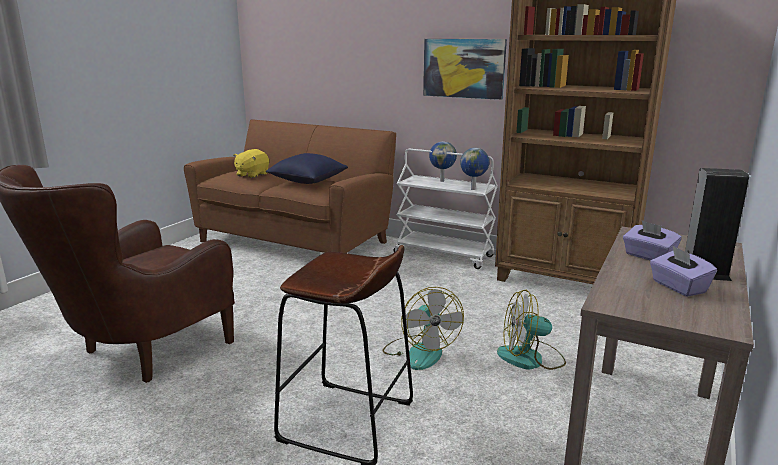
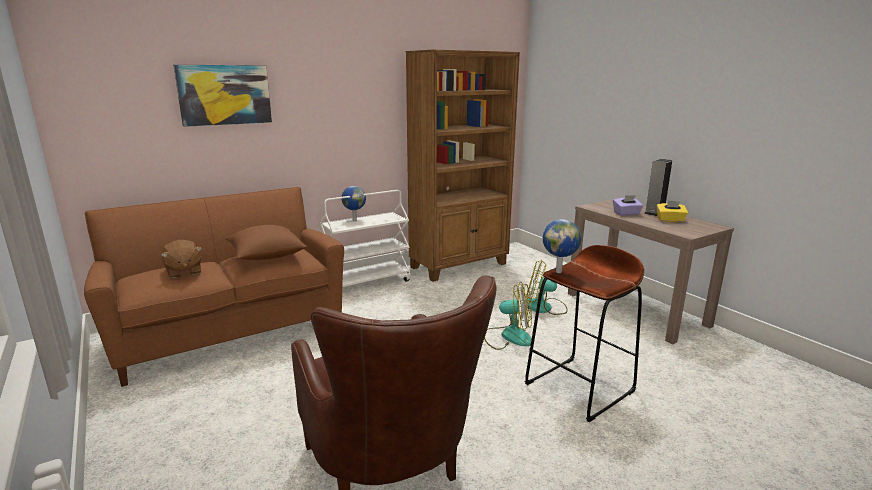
camera: 60 degrees left, 0 degrees up
yellow plush toy [233,149,269,178] -> brown plush toy [161,240,202,279]
blue pillow [265,153,348,184] -> brown pillow [225,225,307,260]
picture [423,39,507,100] -> picture moved to [173,65,272,127]
globe [460,148,489,190] -> globe moved to [543,219,581,273]
fan [497,290,566,370] -> fan turned 75 degrees clockwise [527,261,568,315]
purple tissue box [650,245,717,297] -> yellow tissue box [656,201,688,222]

